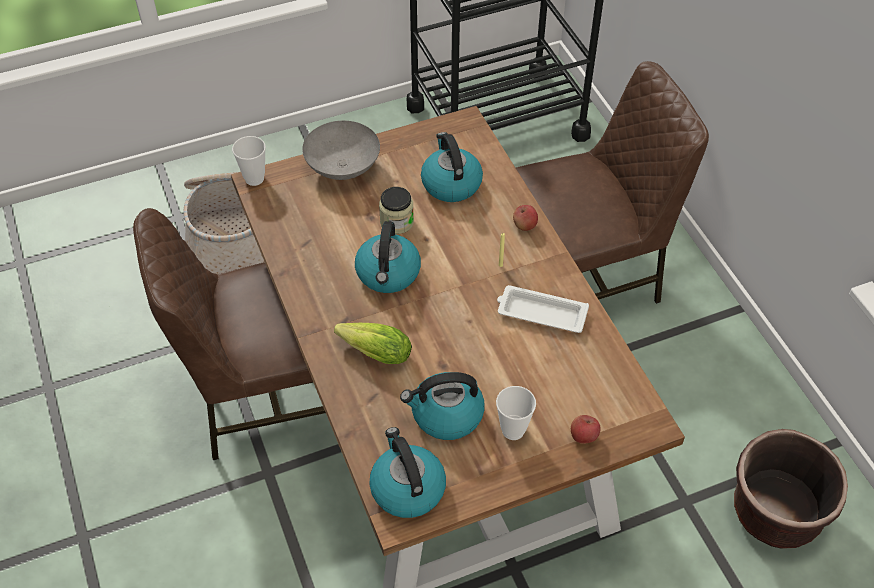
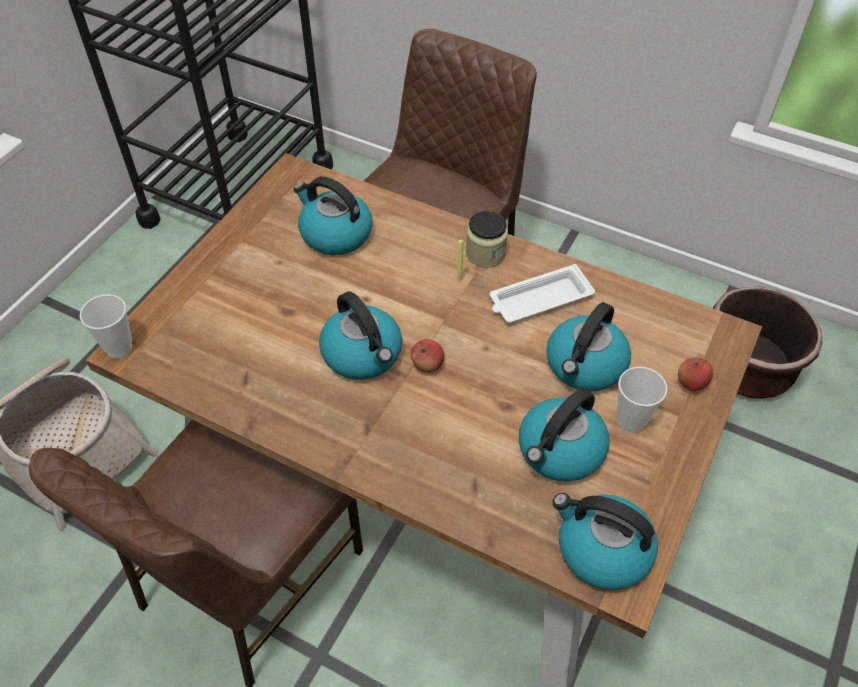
camera: 40 degrees left, 0 degrees up
grey bowl [302,121,380,180] -> none
lettuce [334,323,412,364] -> none
jar [379,187,414,234] -> jar moved to [466,211,508,268]
apple [513,205,538,231] -> apple moved to [411,339,444,373]
none -> kettle [546,302,631,392]

